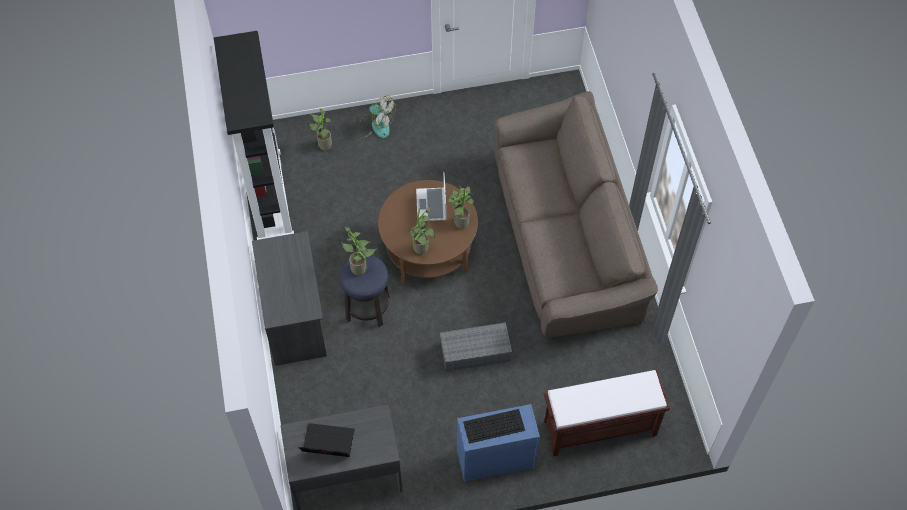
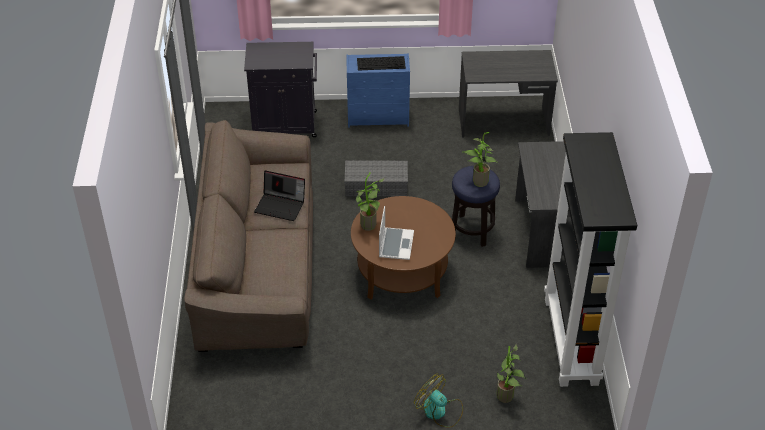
camera: 170 degrees left, 15 degrees down
laptop [298,423,355,457] -> laptop moved to [254,170,305,221]
potted plant [409,206,435,254] -> none
brown bench [544,370,670,456] -> black cabinet [244,42,317,137]

